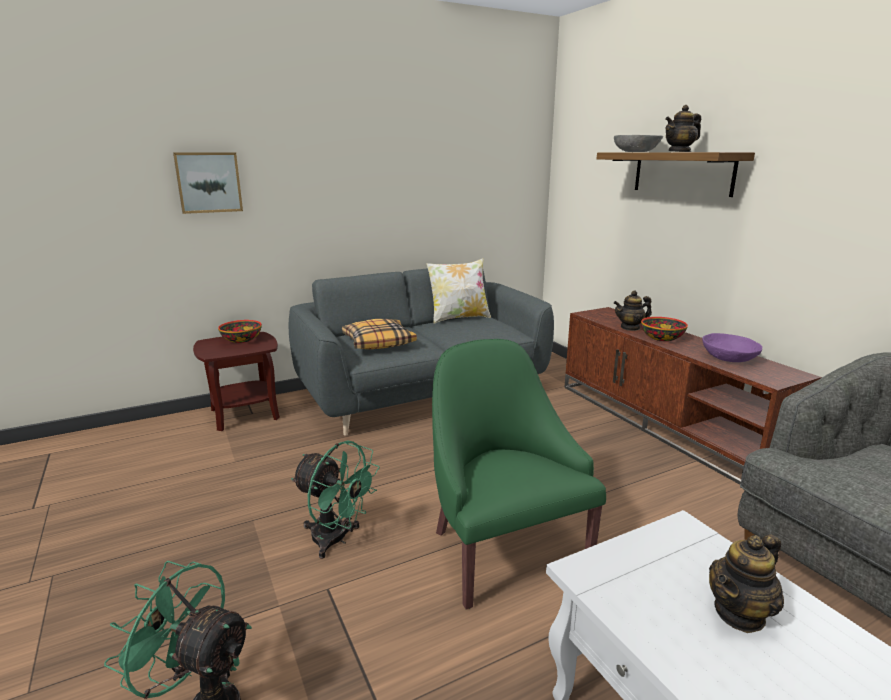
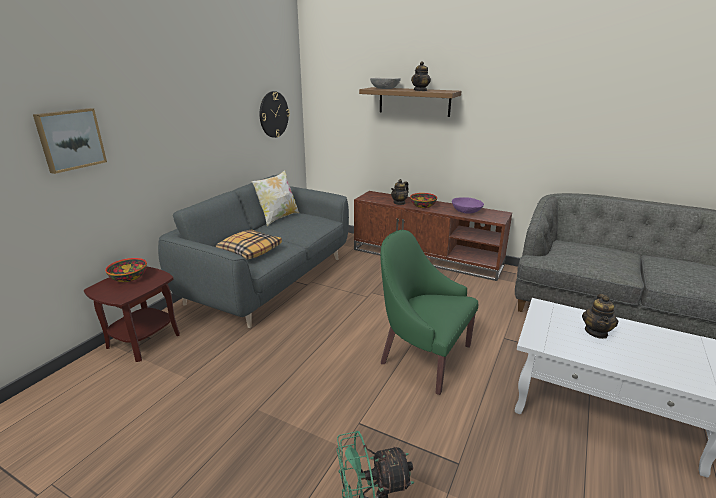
camera: 35 degrees left, 5 degrees up
green fan [291,440,380,559] -> none
none -> wall clock [260,91,290,138]

